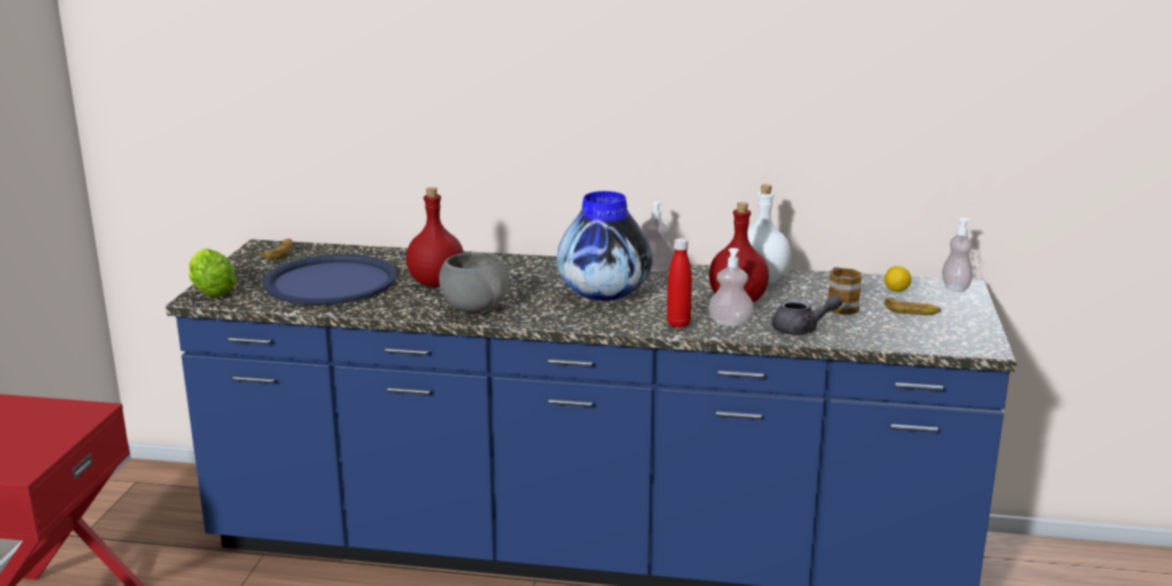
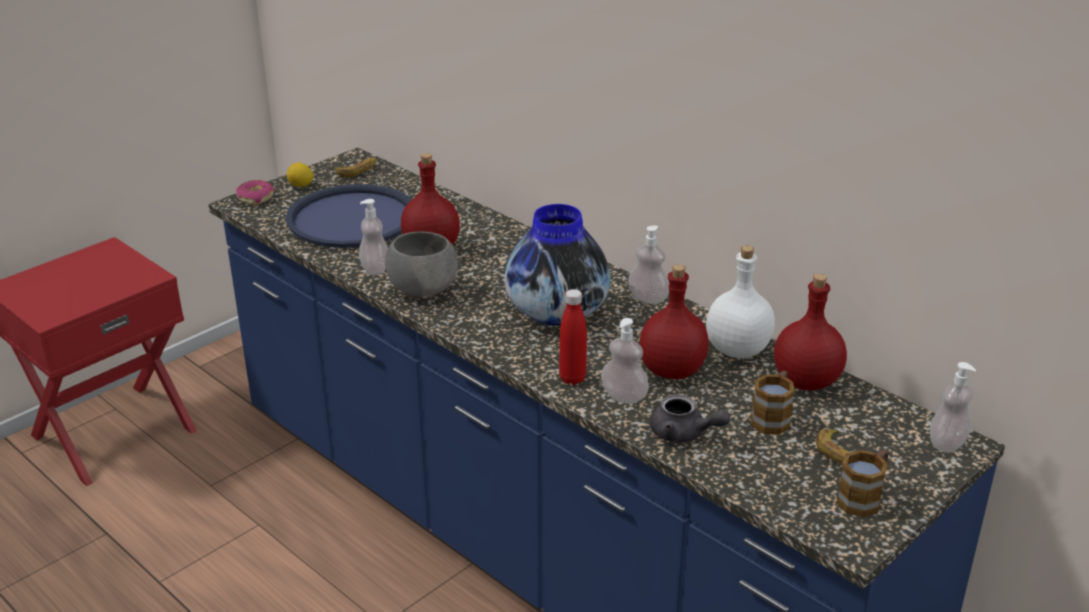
camera: 35 degrees right, 10 degrees up
lettuce [189,249,237,297] -> donut [236,180,275,205]
lemon [884,266,911,292] -> lemon moved to [287,163,314,187]
none -> soap dispenser [359,199,388,275]
none -> red bottle [774,274,847,391]
none -> mug [836,449,888,517]

